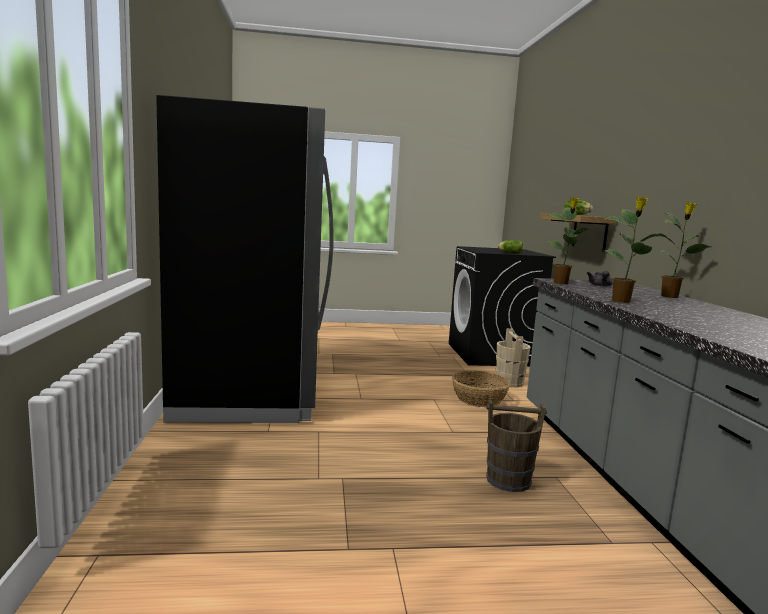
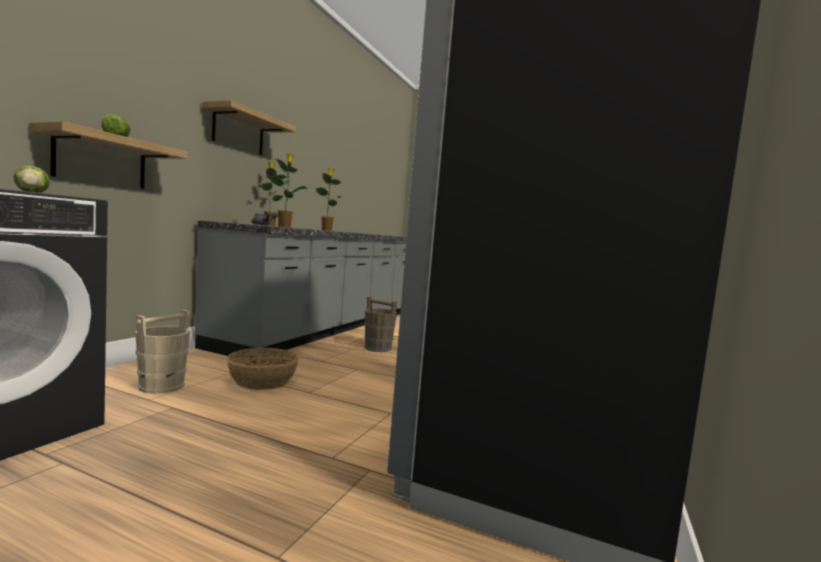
camera: 150 degrees left, 5 degrees down
none -> shelf [202,100,296,155]

